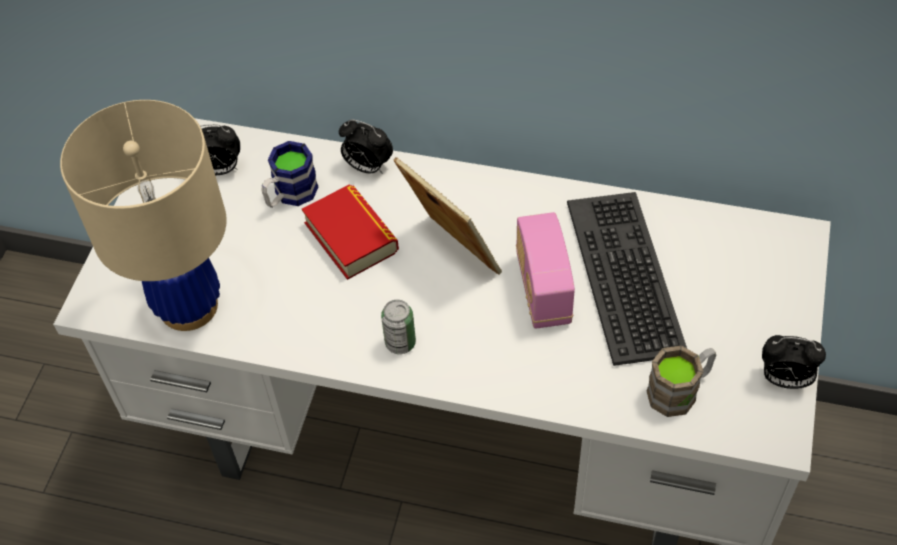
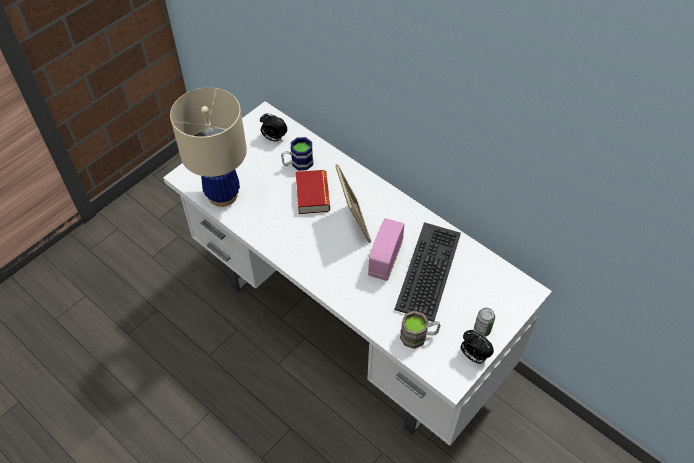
camera: 25 degrees right, 0 degrees up
alarm clock [339,119,393,174] -> none
can [381,300,416,354] -> can moved to [474,308,495,337]

